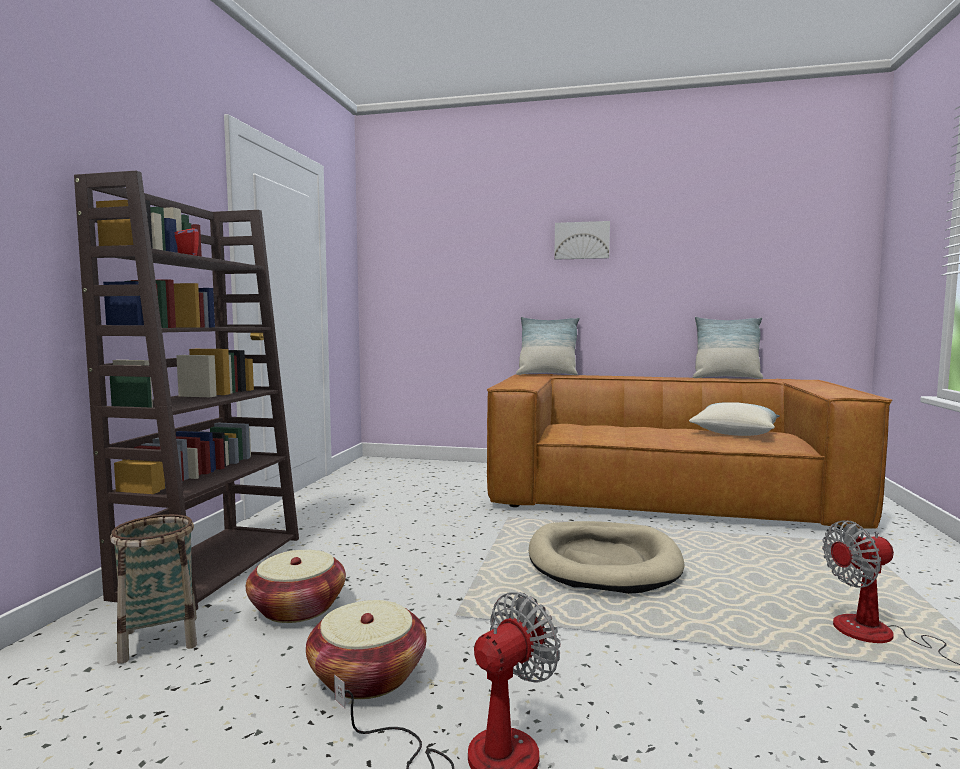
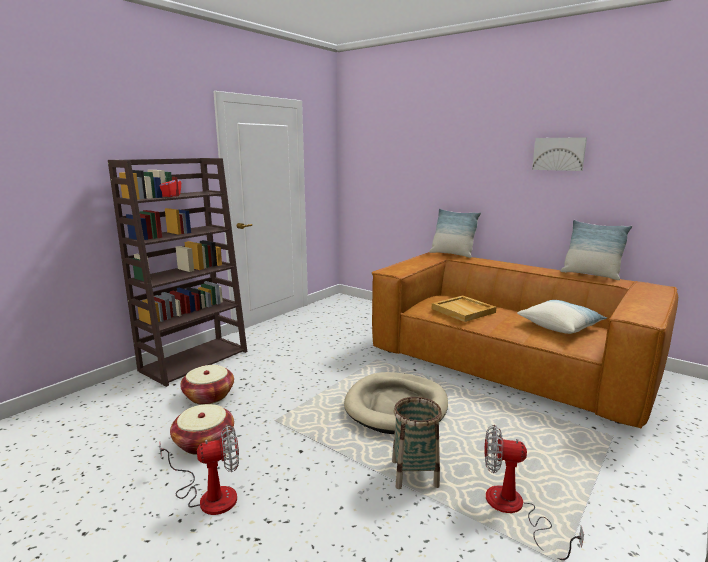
camera: 25 degrees right, 10 degrees up
basket [110,514,197,663] -> basket moved to [392,397,442,489]
picture [554,221,610,260] -> picture moved to [532,137,587,171]
none -> beige tray [432,295,496,322]

